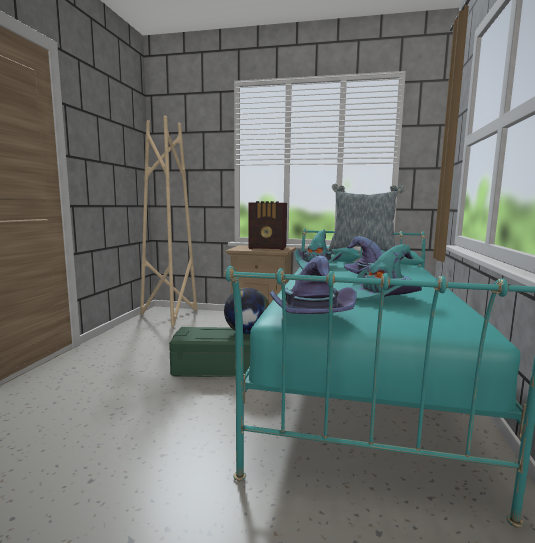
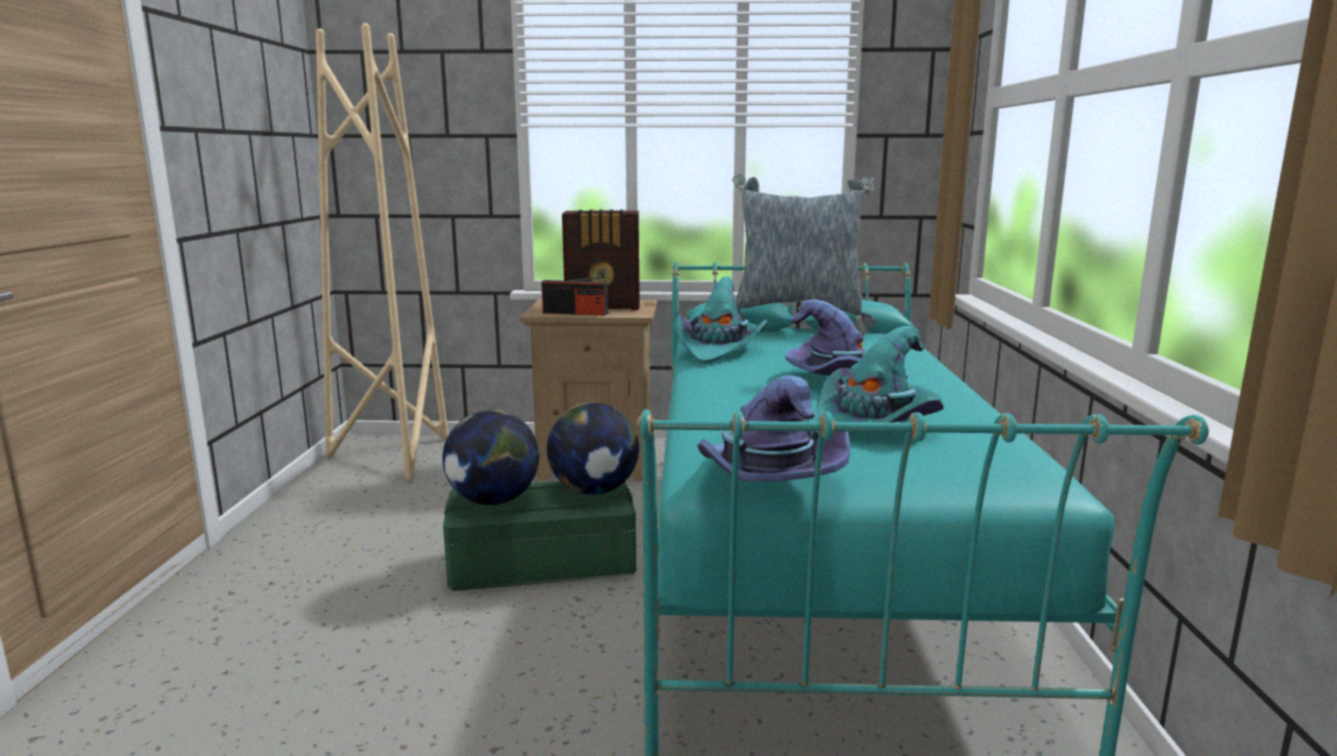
camera: 10 degrees left, 5 degrees up
none -> globe [442,410,539,505]
none -> radio [541,277,608,316]

